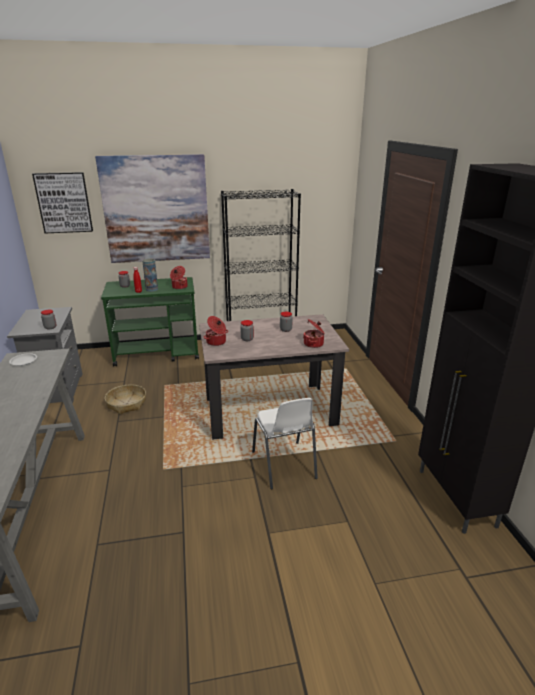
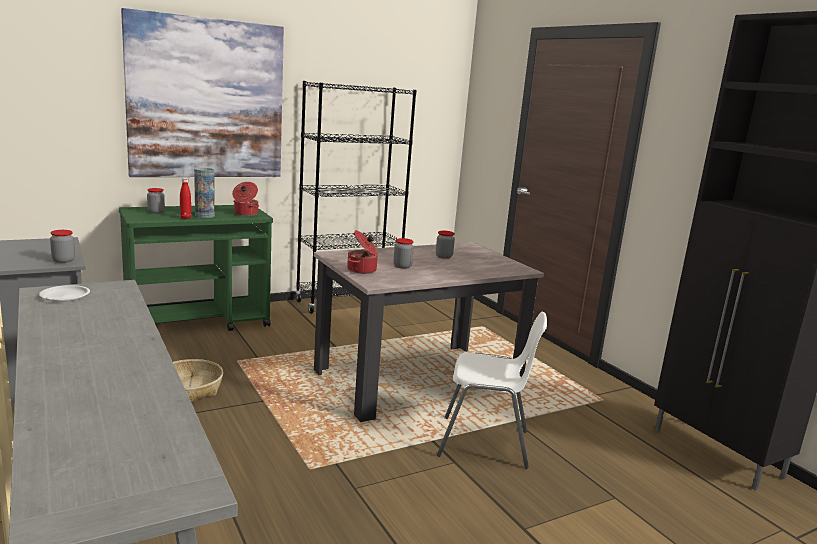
camera: 20 degrees left, 10 degrees down
picture [32,172,93,233] -> none
white chair [252,398,318,489] -> white chair turned 45 degrees counterclockwise [437,312,547,469]
cooking pot [303,319,325,348] -> none

